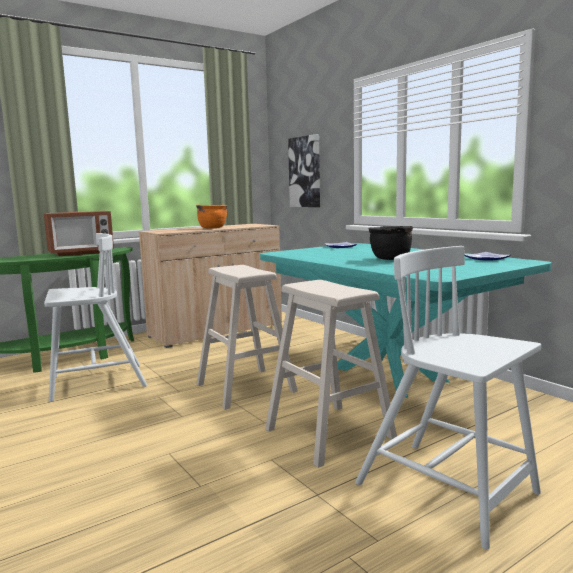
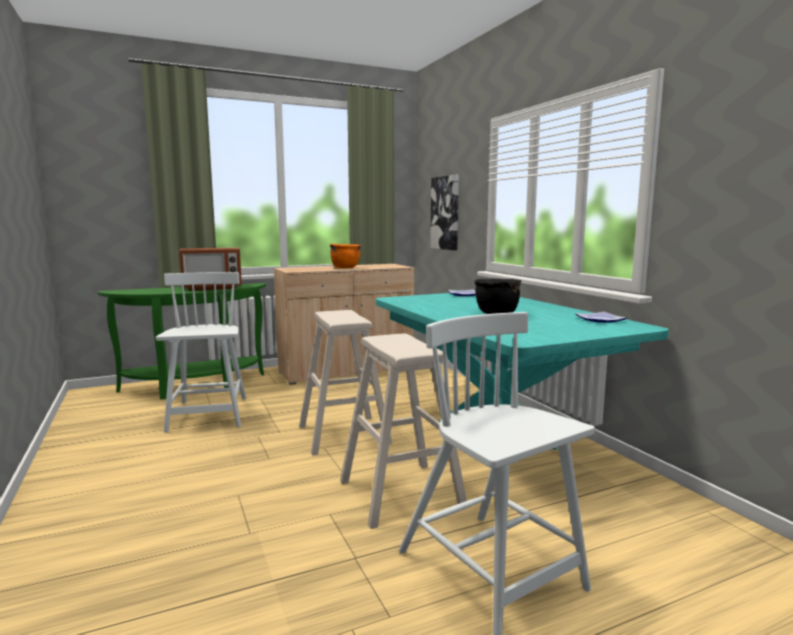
camera: 10 degrees right, 0 degrees up
white chair [44,233,147,402] -> white chair turned 90 degrees counterclockwise [156,272,246,433]

